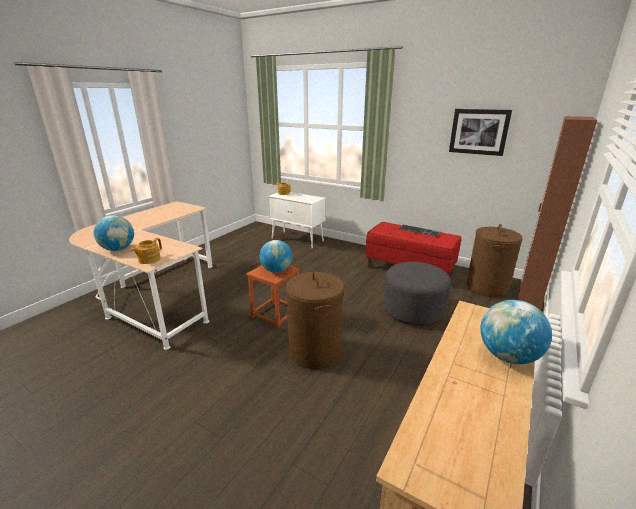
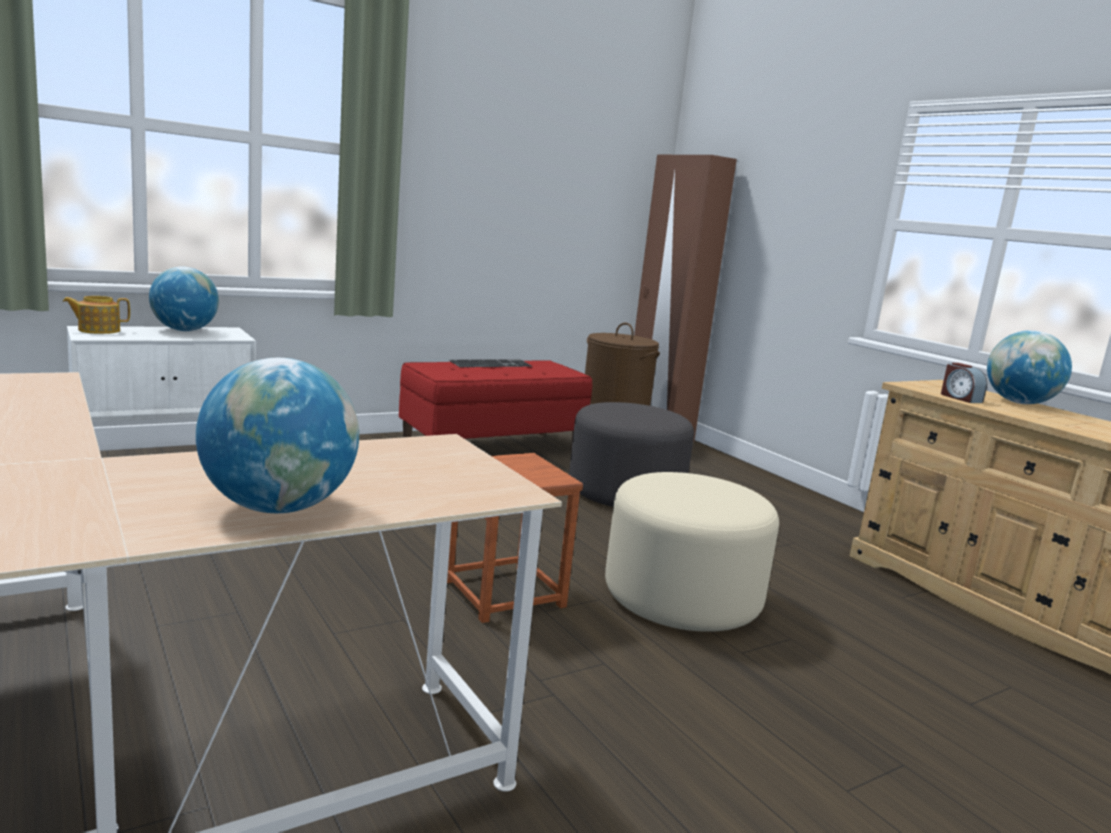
camera: 65 degrees left, 10 degrees down
teapot [131,238,162,264] -> none
globe [260,240,292,273] -> globe moved to [149,267,219,331]
brown laundry basket [286,271,344,369] -> beige ottoman [605,472,779,632]
picture [449,109,512,156] -> none
none -> alarm clock [941,363,987,403]

